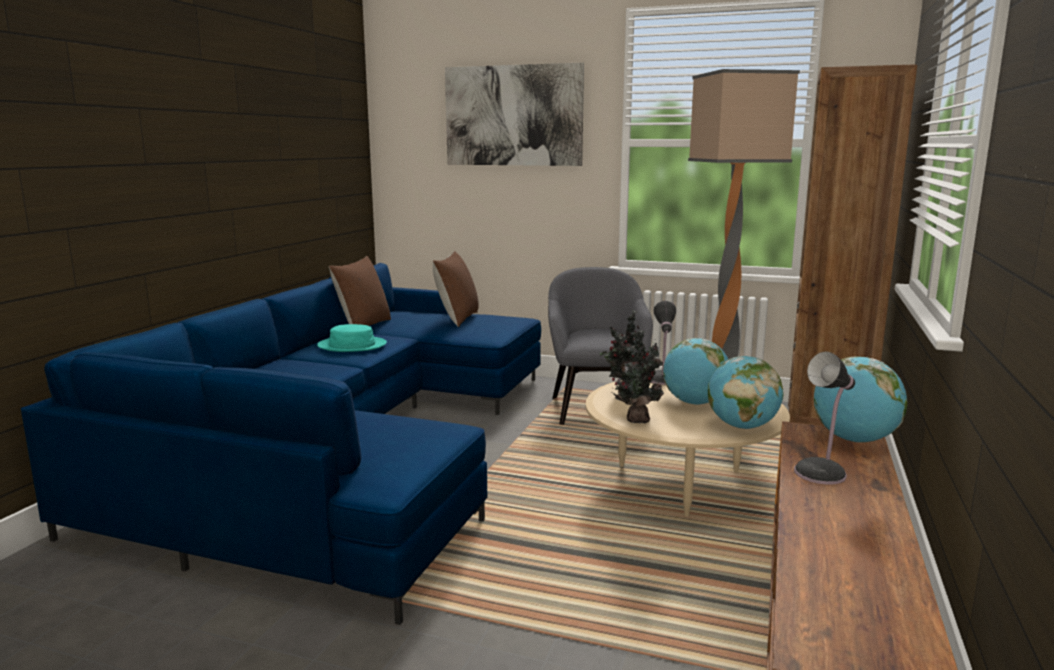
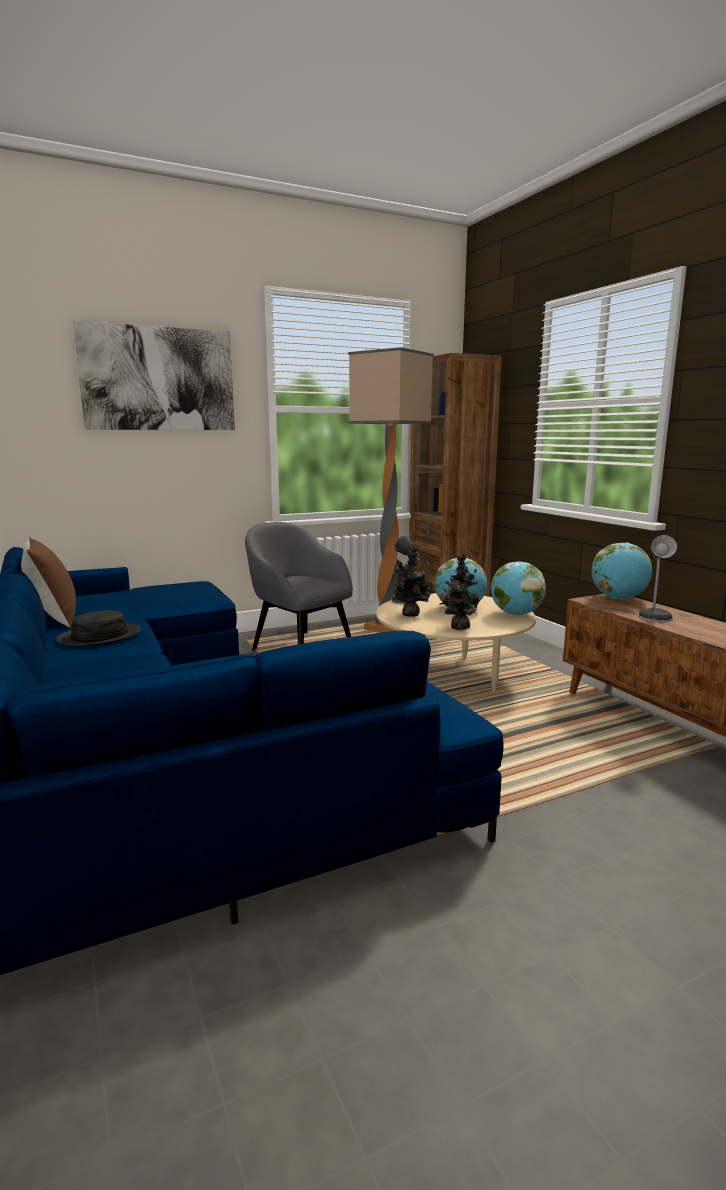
camera: 45 degrees left, 0 degrees up
turquoise hat [317,324,387,352] -> black hat [56,610,142,646]
brown pillow [433,251,479,327] -> none

